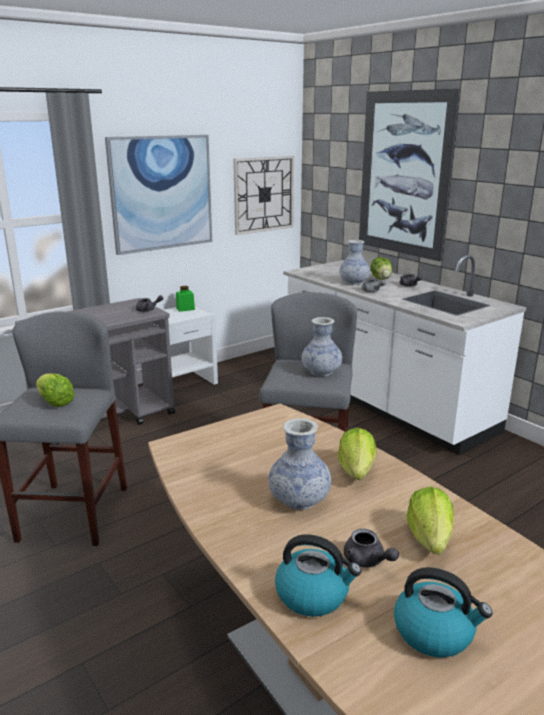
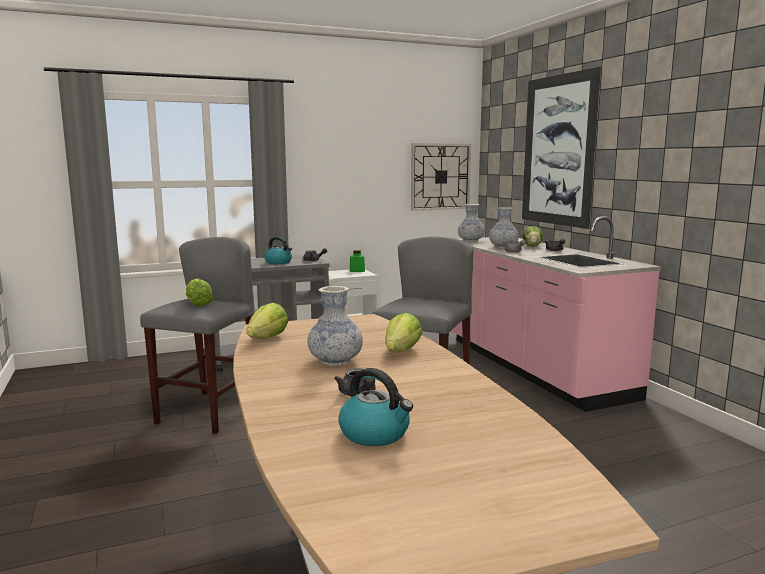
camera: 15 degrees right, 10 degrees down
picture [105,135,212,255] -> none
kettle [275,534,362,617] -> kettle moved to [264,237,292,264]
white counter [283,255,527,455] -> pink counter [451,216,661,412]
vase [302,317,342,376] -> vase moved to [458,204,485,242]
lettuce [407,486,454,555] -> lettuce moved to [246,303,288,339]

